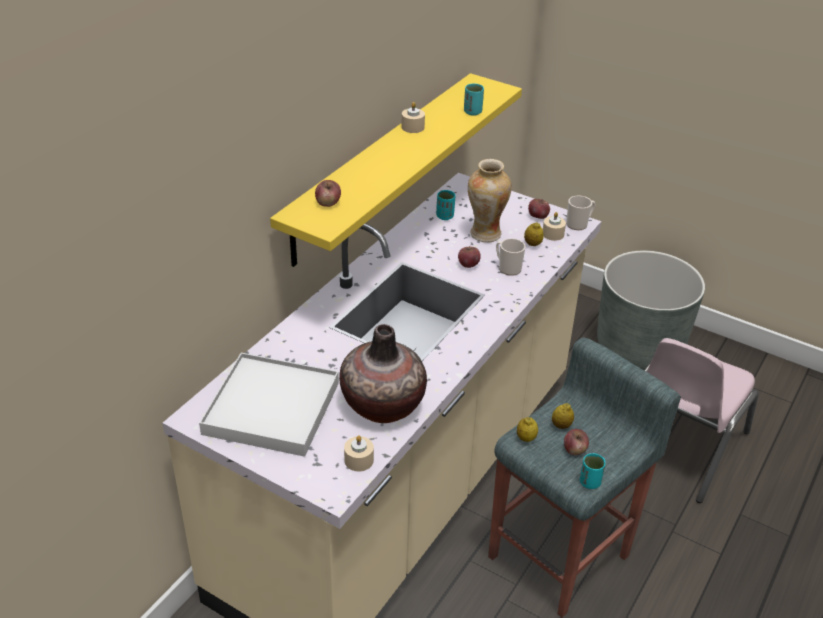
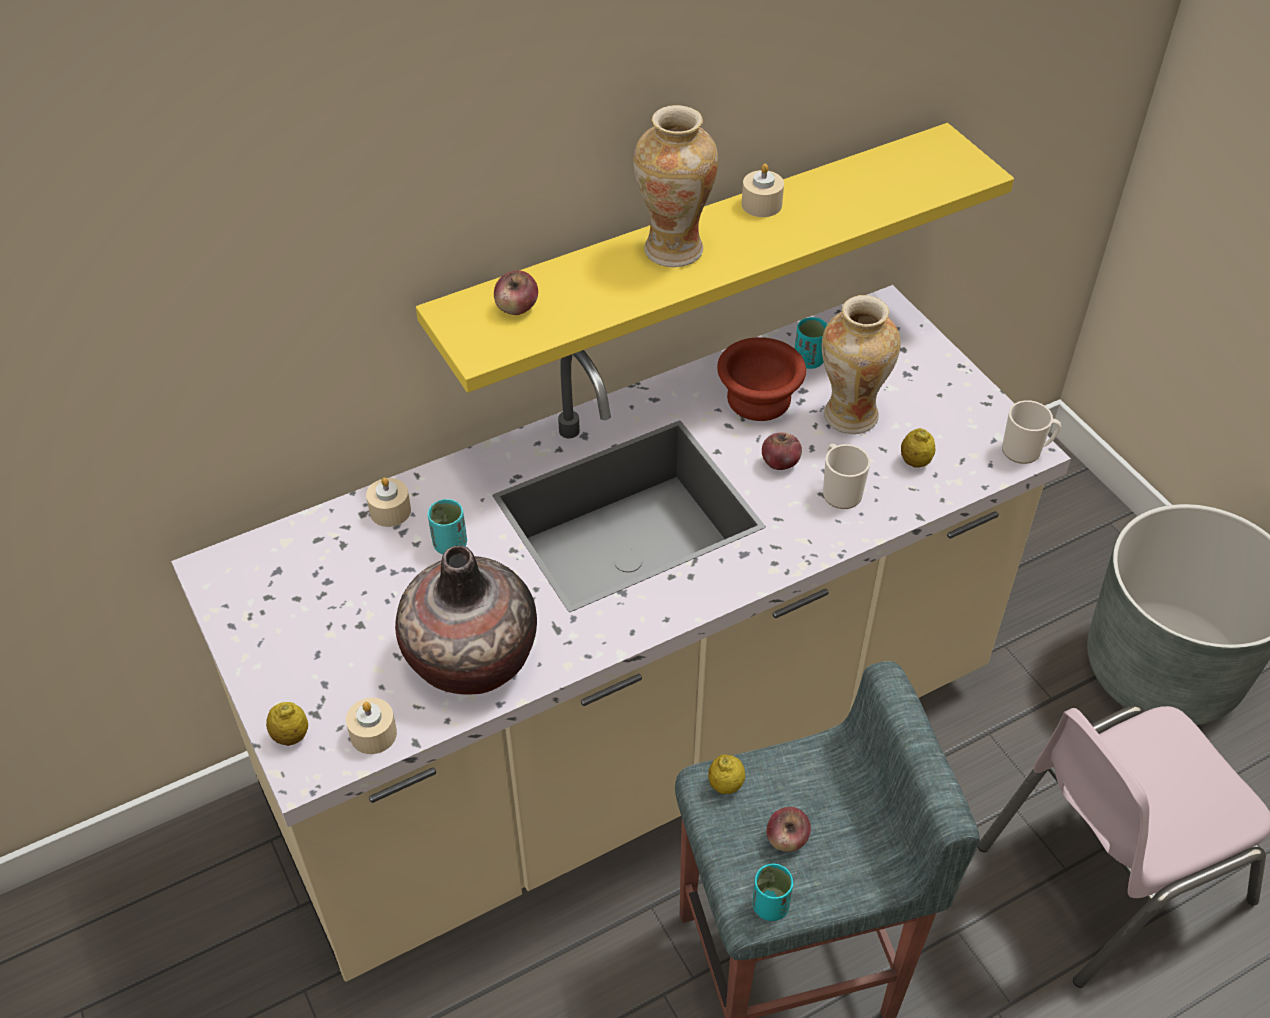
camera: 30 degrees right, 10 degrees up
white tray [199,353,339,457] -> none
turquoise cup [464,84,484,116] -> turquoise cup moved to [428,499,467,554]
apple [528,199,550,219] -> none
beige candle [543,212,566,241] -> beige candle moved to [366,477,411,527]
lemon [552,403,574,429] -> lemon moved to [266,702,308,746]
none -> vase [633,105,718,267]
none -> brown bowl [717,337,806,421]

